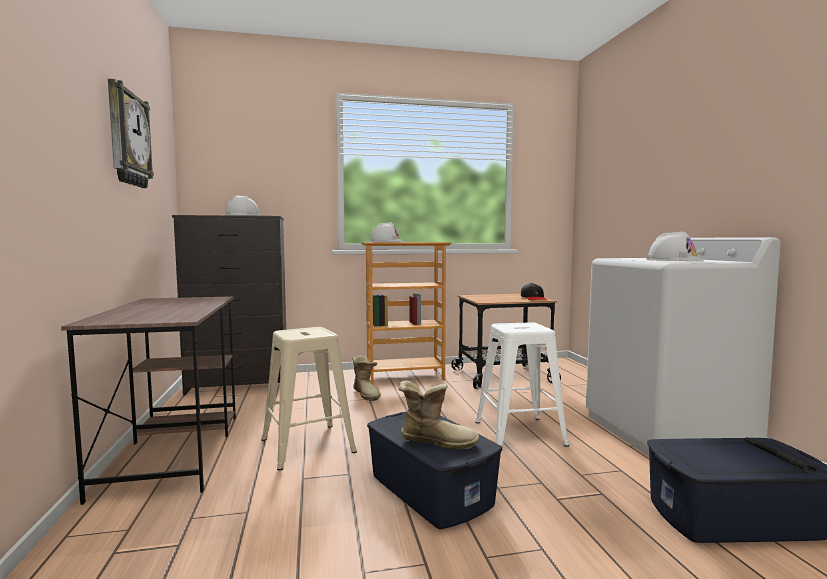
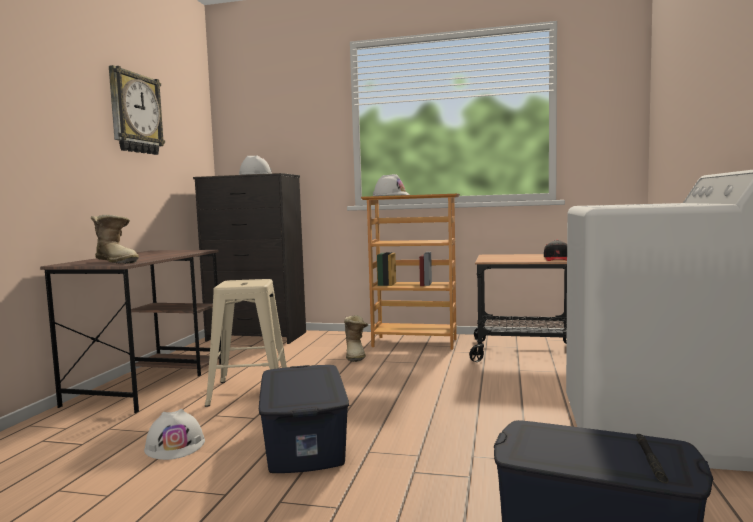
camera: 25 degrees right, 0 degrees up
boot [398,380,479,450] -> boot moved to [91,215,139,264]
white stool [475,322,569,447] -> none
white hard hat [646,232,704,261] -> white hard hat moved to [144,409,205,460]

